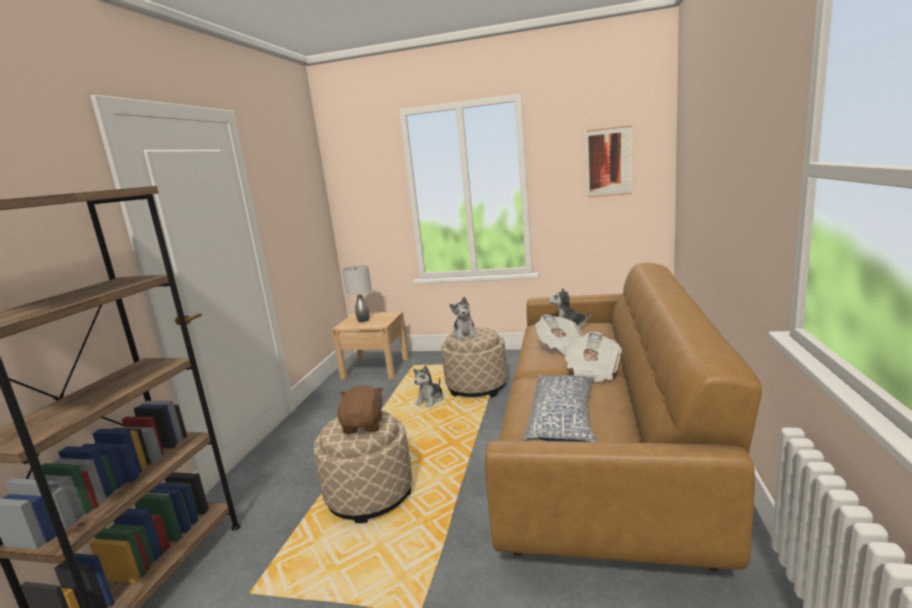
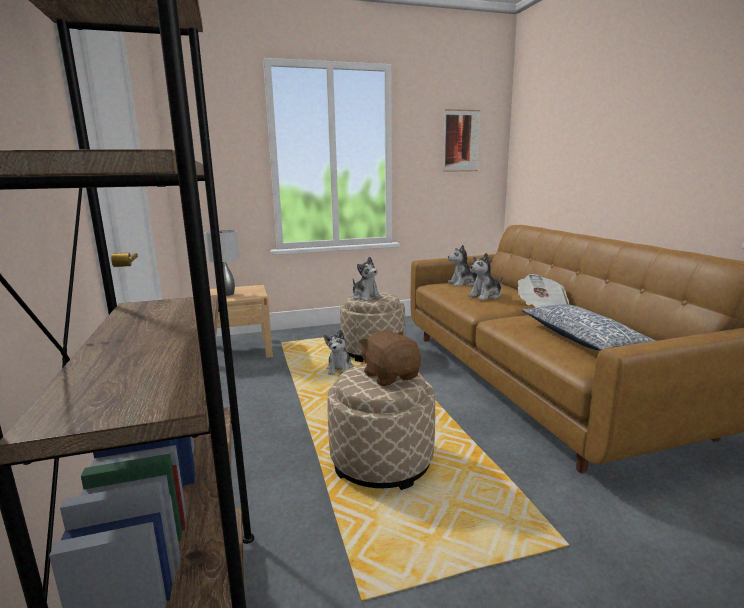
camera: 30 degrees left, 0 degrees up
newspaper [535,315,583,355] -> plush toy [467,253,503,300]

